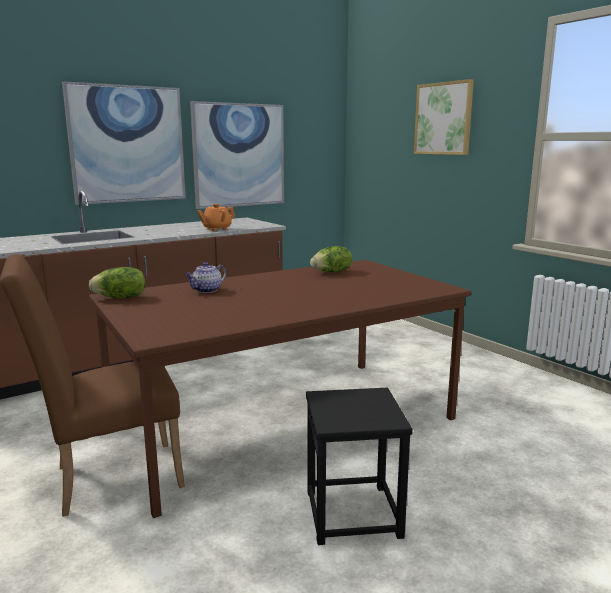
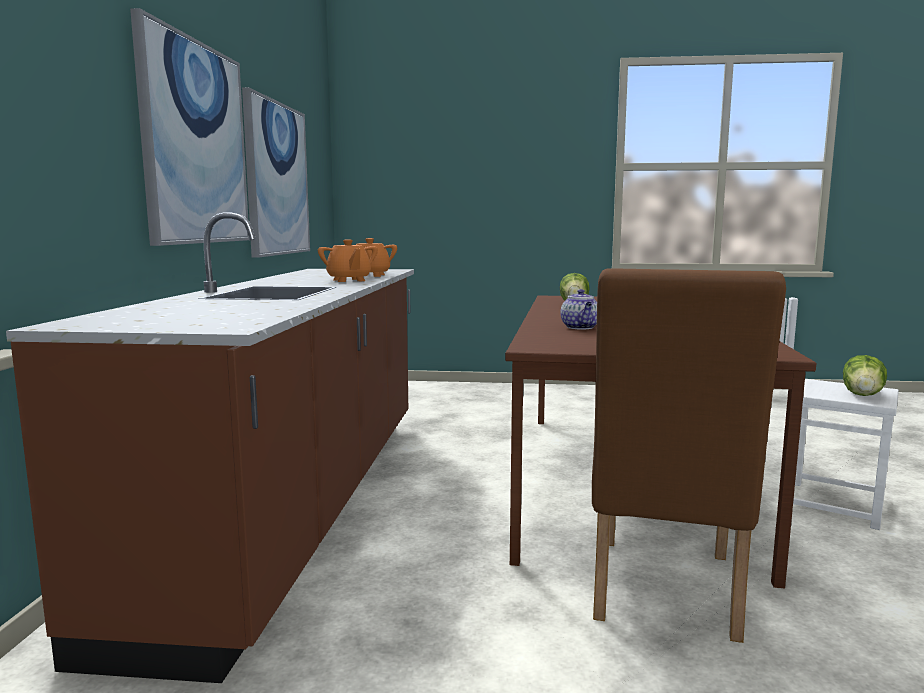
camera: 50 degrees left, 5 degrees down
lettuce [89,267,145,299] -> lettuce moved to [843,355,887,396]
black stool [306,388,413,545] -> white stool [793,379,899,530]
picture [414,79,474,155] -> none
none -> orange teapot [318,239,378,282]

